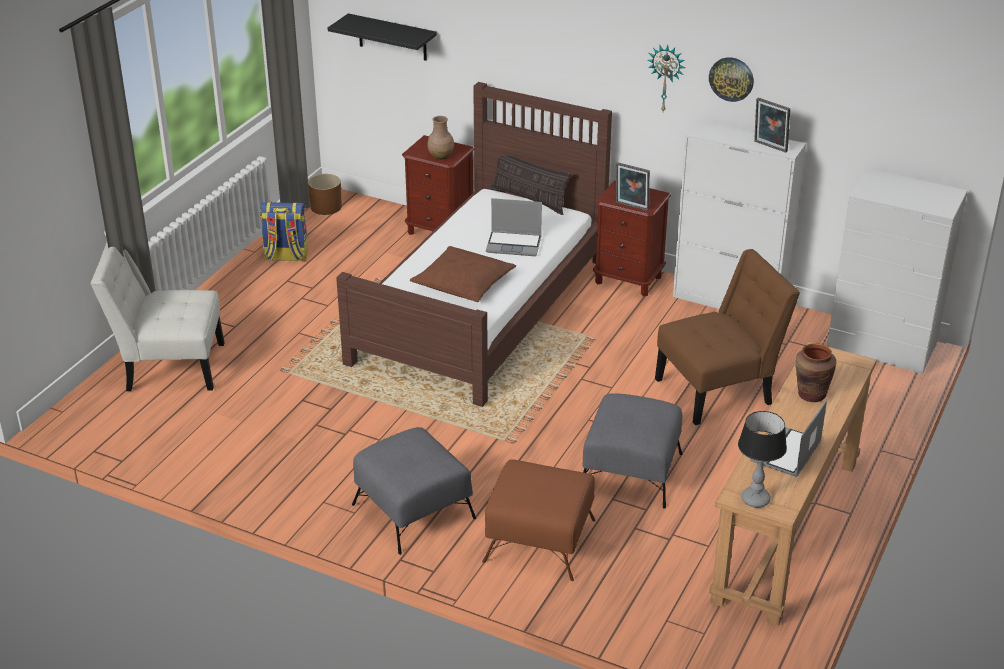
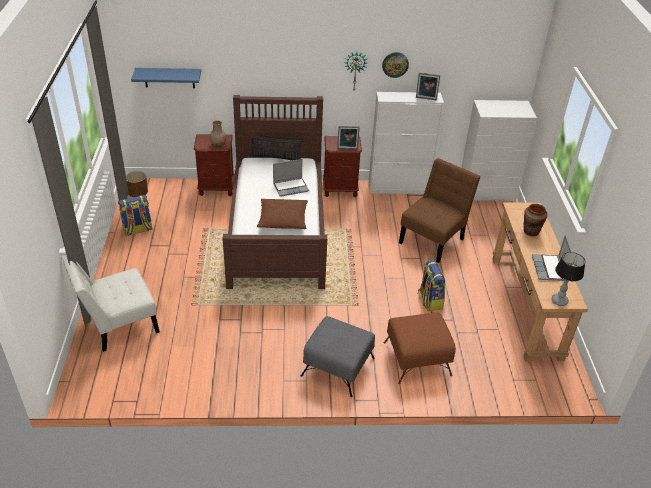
camera: 30 degrees left, 5 degrees up
black shelf [328,13,437,61] -> blue shelf [131,68,201,88]
grey ottoman [583,393,682,508] -> backpack [417,259,445,311]

